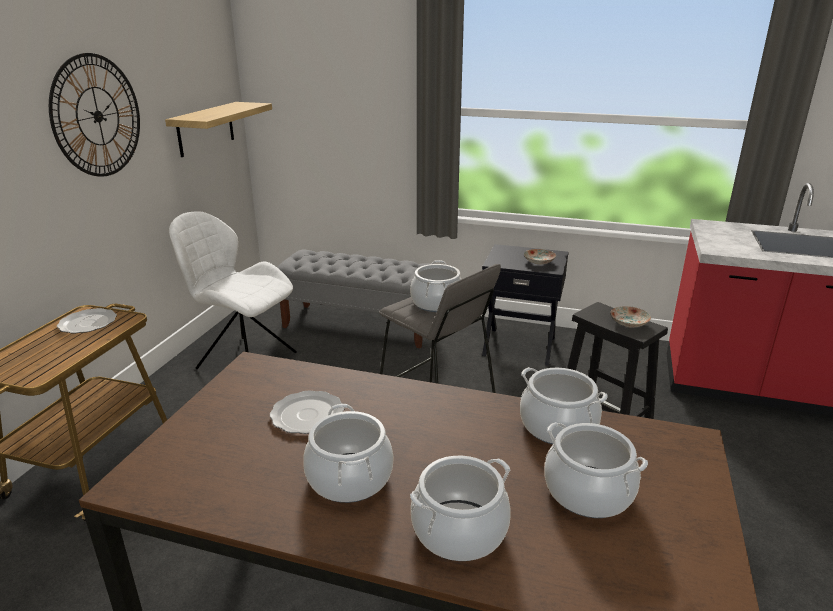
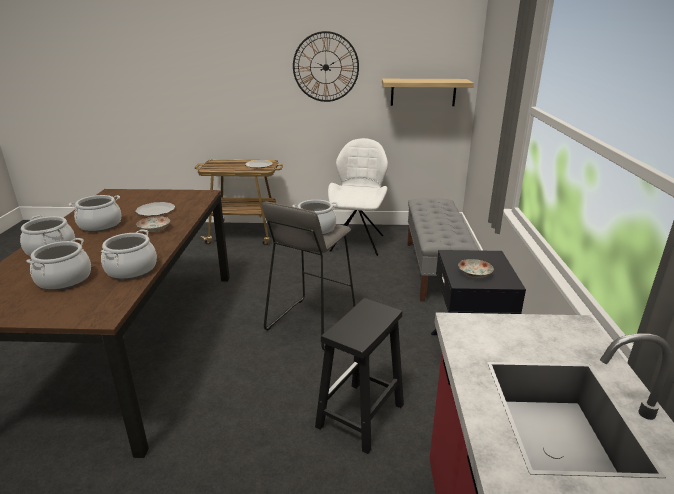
camera: 75 degrees right, 0 degrees up
plate [610,306,651,328] -> plate moved to [136,216,170,232]

